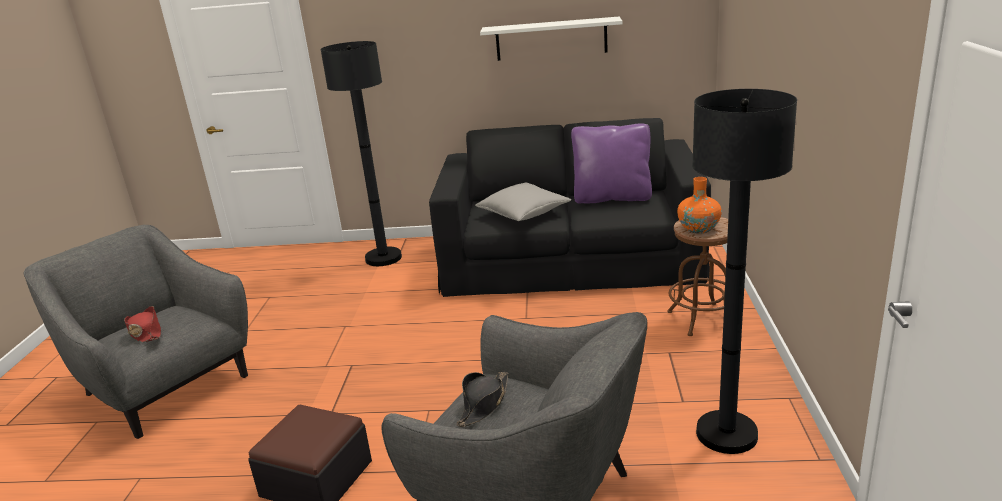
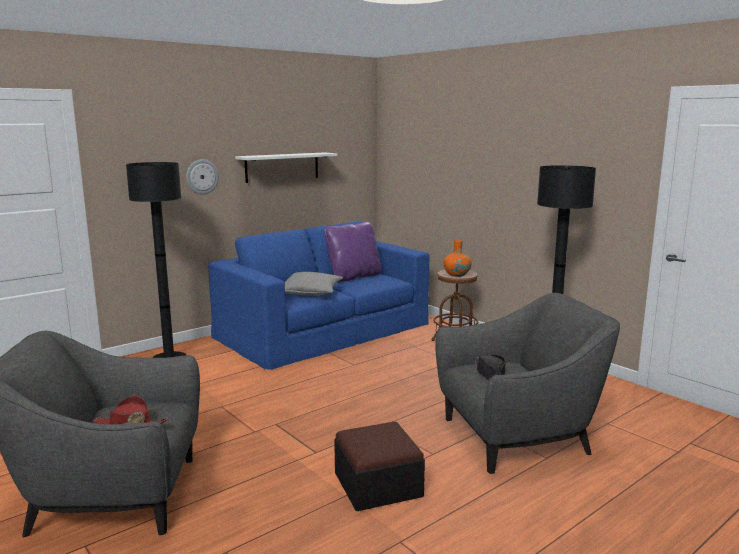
camera: 45 degrees left, 10 degrees down
black sofa [429,118,711,297] -> blue sofa [208,221,429,370]
none -> wall clock [186,159,219,195]

